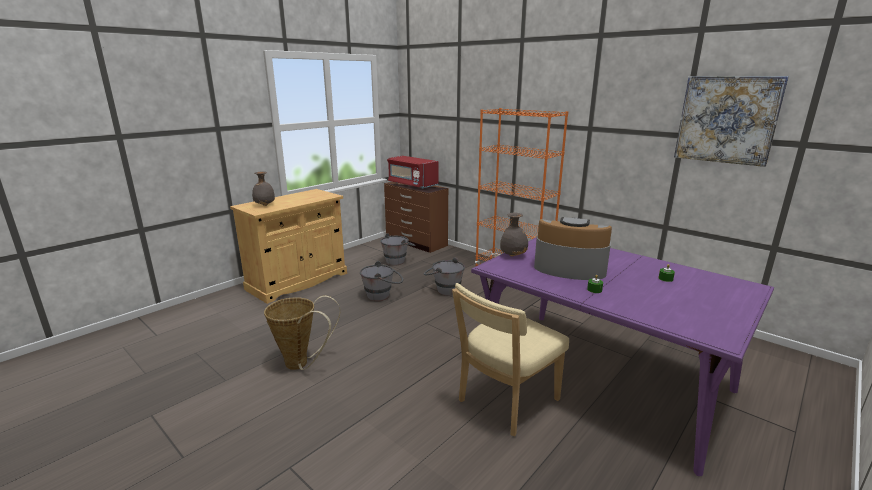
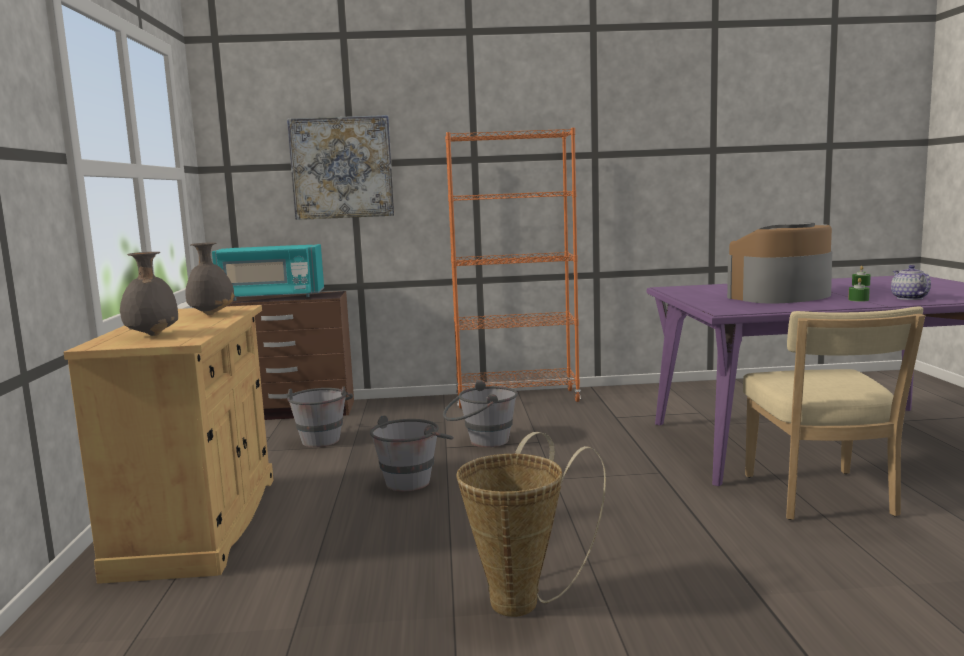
camera: 45 degrees left, 10 degrees down
red microwave [387,156,439,189] -> turquoise microwave [212,244,324,301]
grey vase [500,212,528,257] -> grey vase moved to [185,242,235,315]
picture [674,76,789,167] -> picture moved to [287,115,394,220]
none -> teapot [891,265,931,300]

